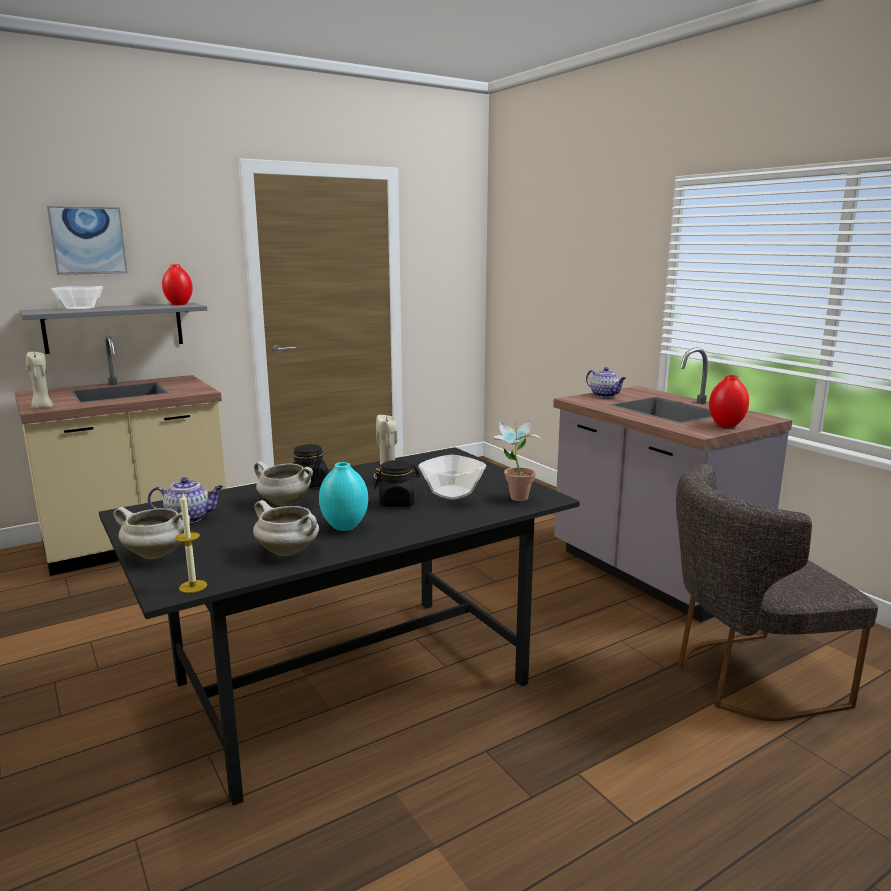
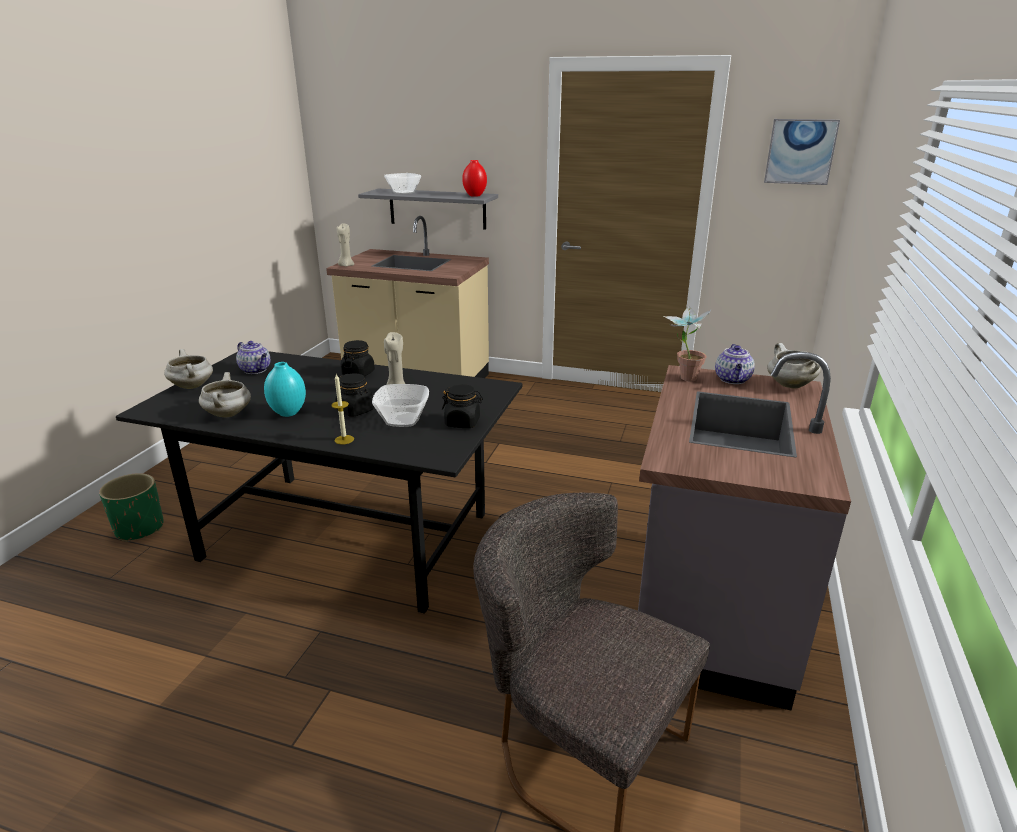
camera: 50 degrees right, 10 degrees up
picture [47,206,128,275] -> picture moved to [764,119,840,185]
candle [175,493,207,593] -> candle moved to [331,374,354,445]
white cooking pot [254,461,313,506] -> white cooking pot moved to [767,343,821,389]
potted plant [492,419,541,501] -> potted plant moved to [664,306,712,381]
red vase [709,375,749,428] -> none
none -> green planter [99,473,164,542]
none -> black jar [442,384,483,428]

